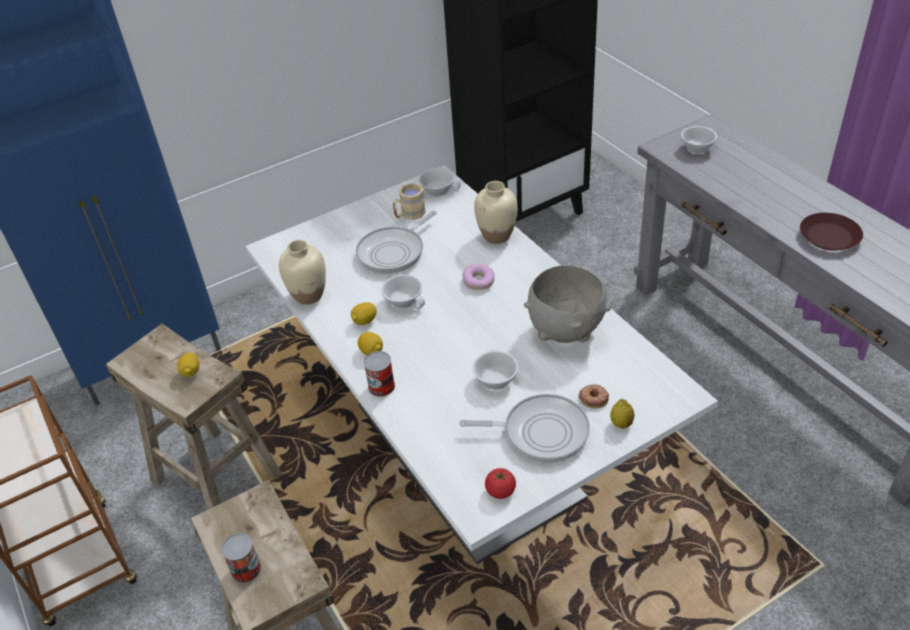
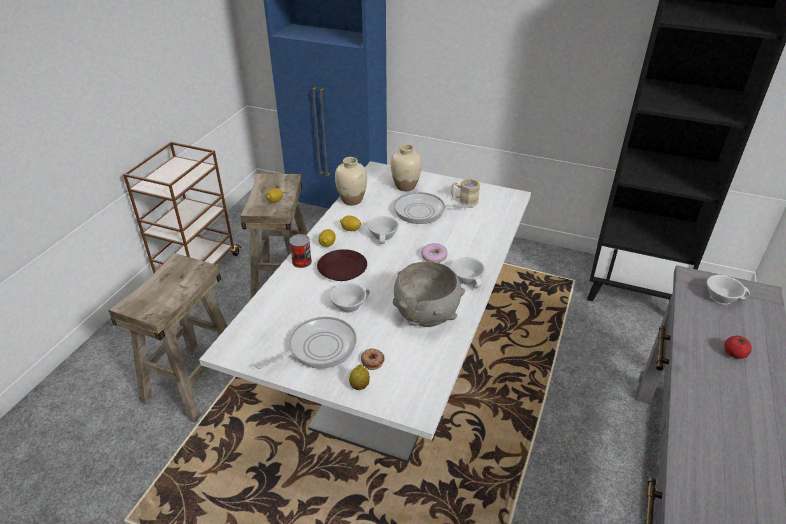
camera: 50 degrees right, 5 degrees down
can [221,533,261,583] -> none
white cup [419,168,461,197] -> white cup moved to [451,257,485,289]
frying pan [459,394,590,463] -> frying pan turned 90 degrees counterclockwise [256,317,357,369]
beige vase [474,181,517,244] -> beige vase moved to [391,144,422,191]
tomato [485,468,516,499] -> tomato moved to [724,336,752,359]
brown plate [800,213,863,251] -> brown plate moved to [317,249,367,281]

